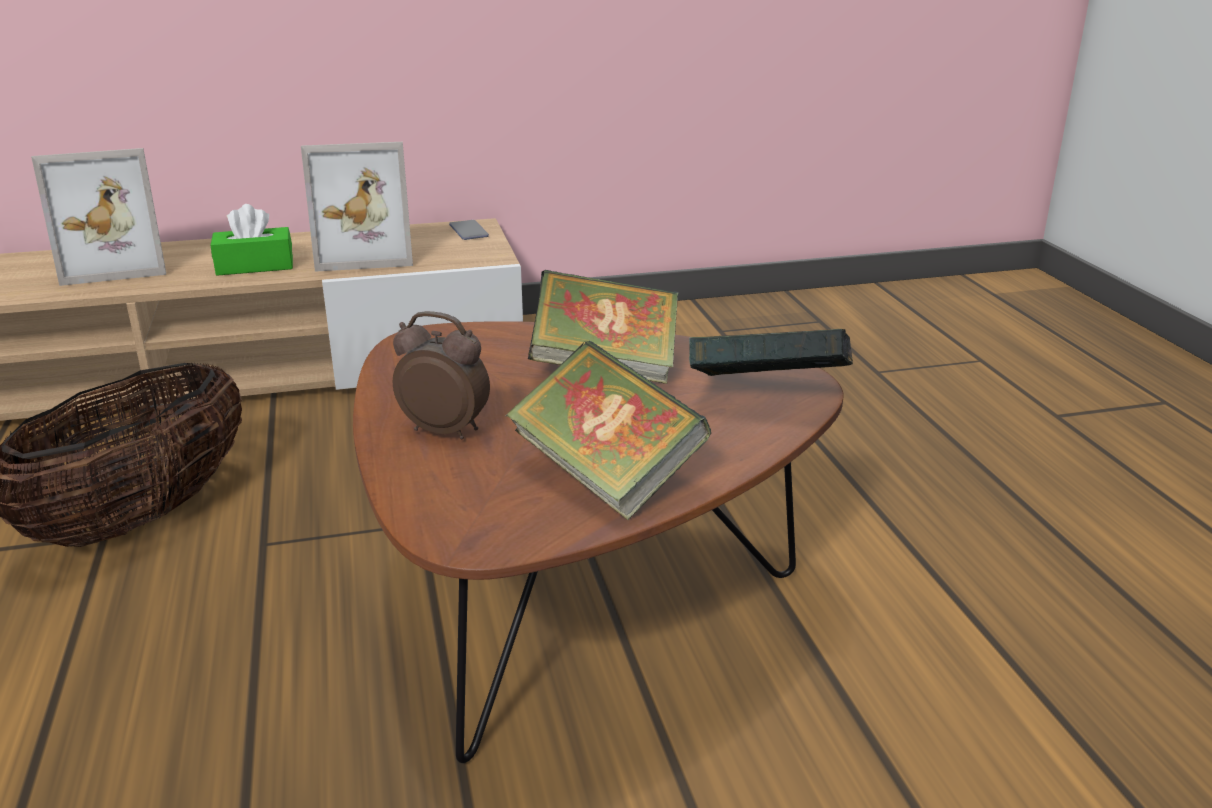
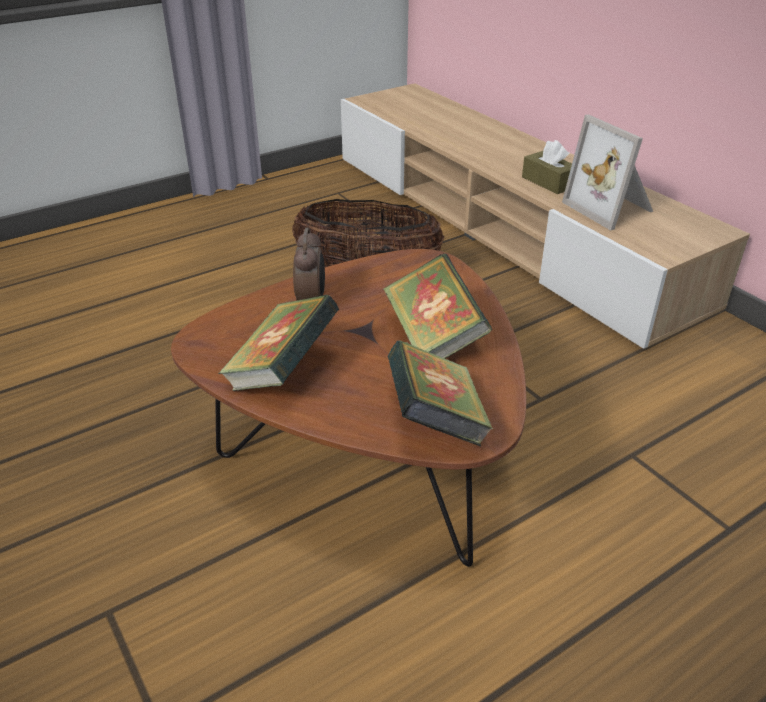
camera: 70 degrees right, 10 degrees up
picture frame [31,148,166,286] -> none
green tissue box [211,204,293,276] -> brown tissue box [522,140,572,194]
phone [449,220,489,240] -> none

